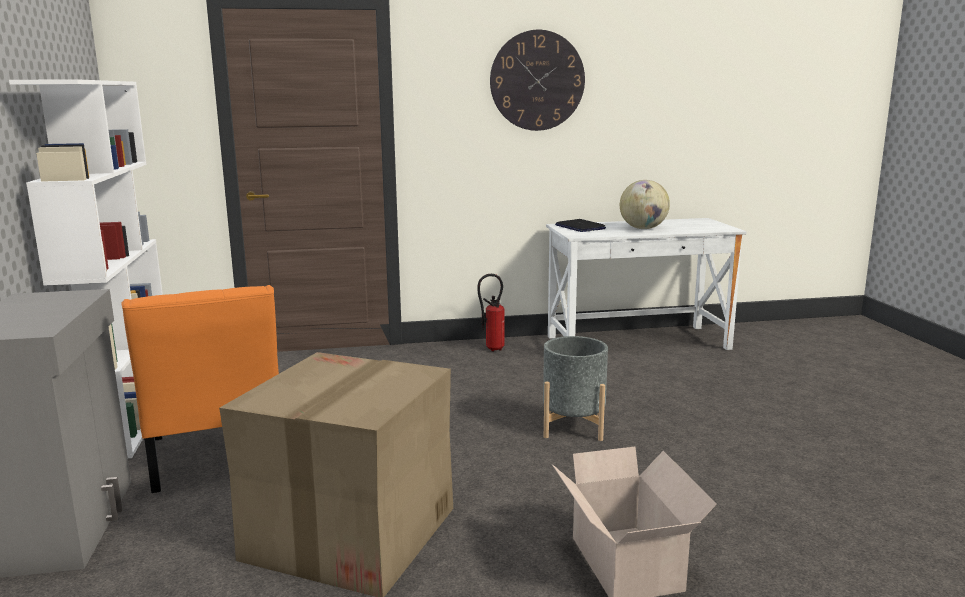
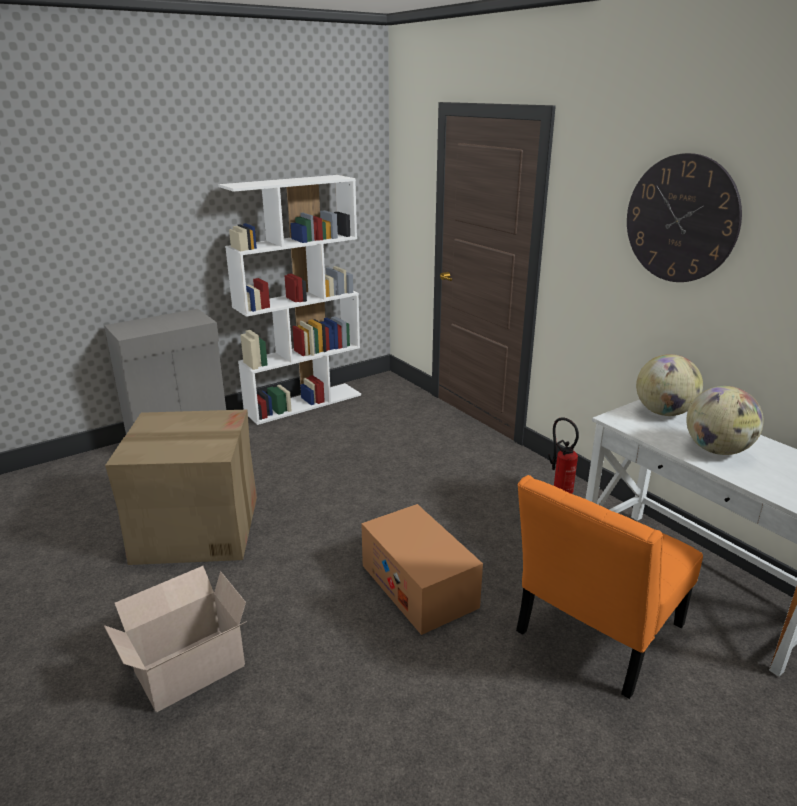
camera: 65 degrees right, 10 degrees up
orange chair [122,285,279,493] -> orange chair moved to [516,475,703,699]
grey planter [543,336,608,441] -> cardboard box [361,504,483,635]
laptop [555,219,606,232] -> globe [636,354,703,416]

